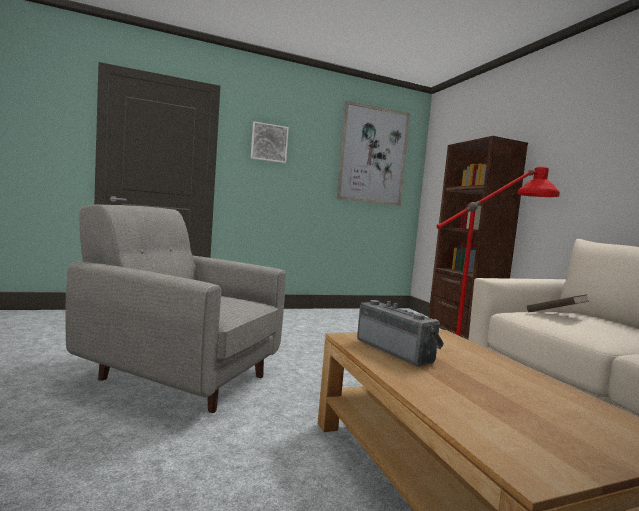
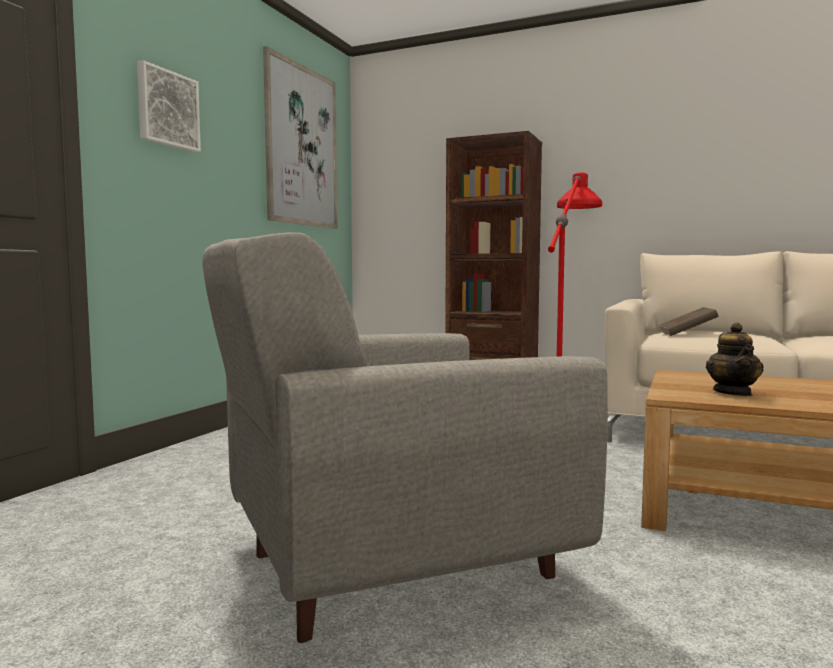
camera: 45 degrees left, 0 degrees up
radio [357,300,444,366] -> teapot [706,323,764,396]

